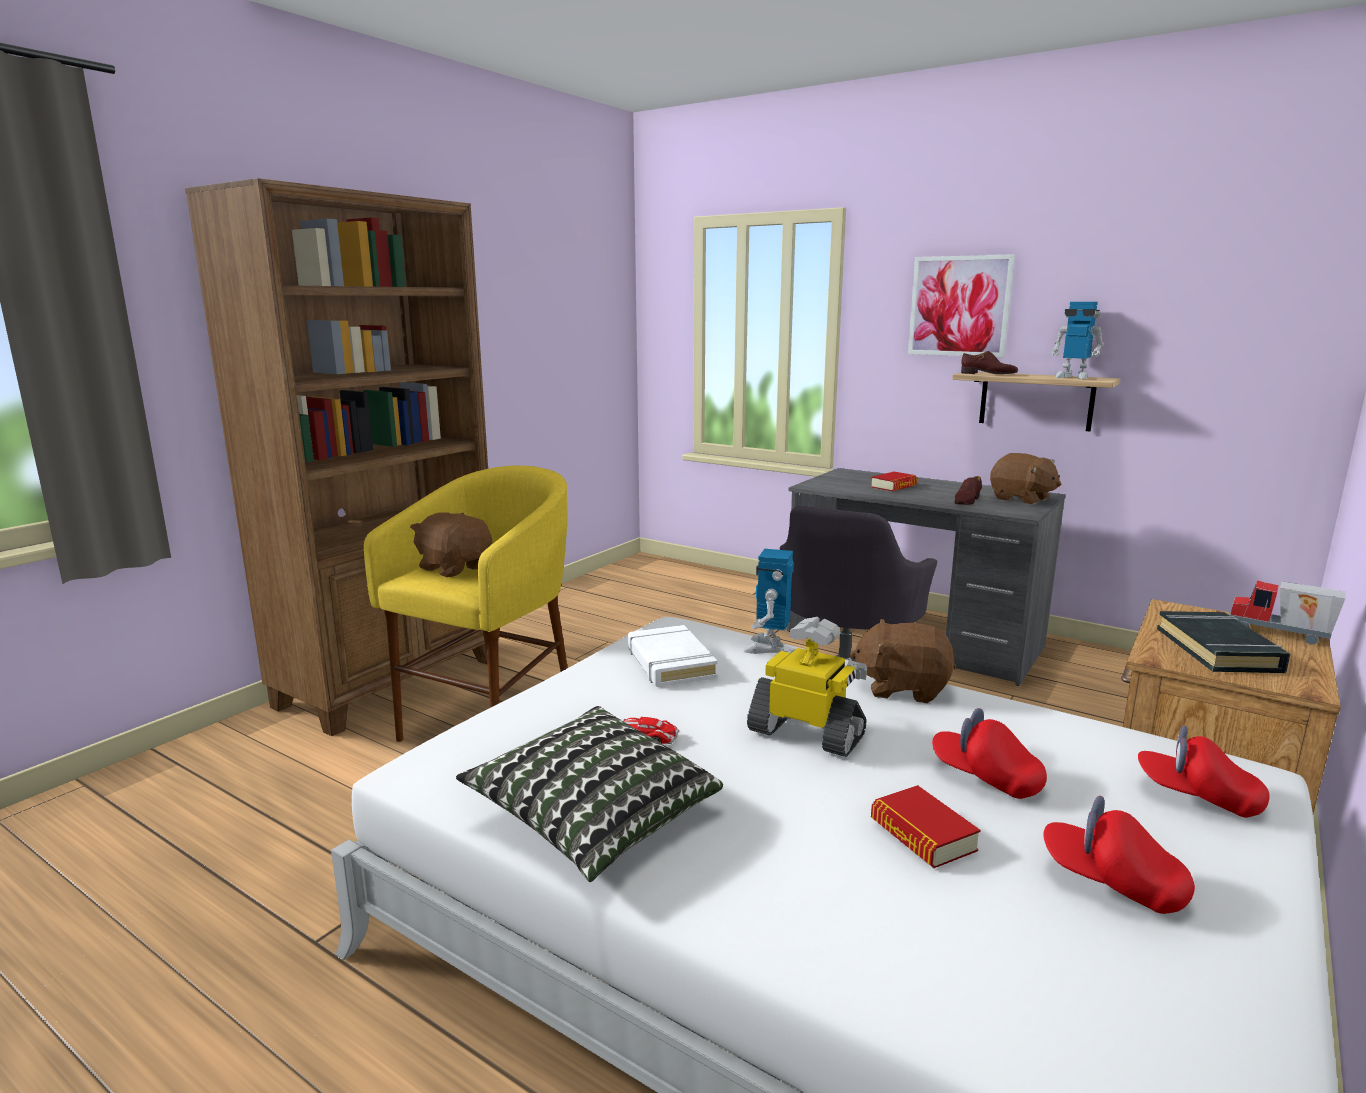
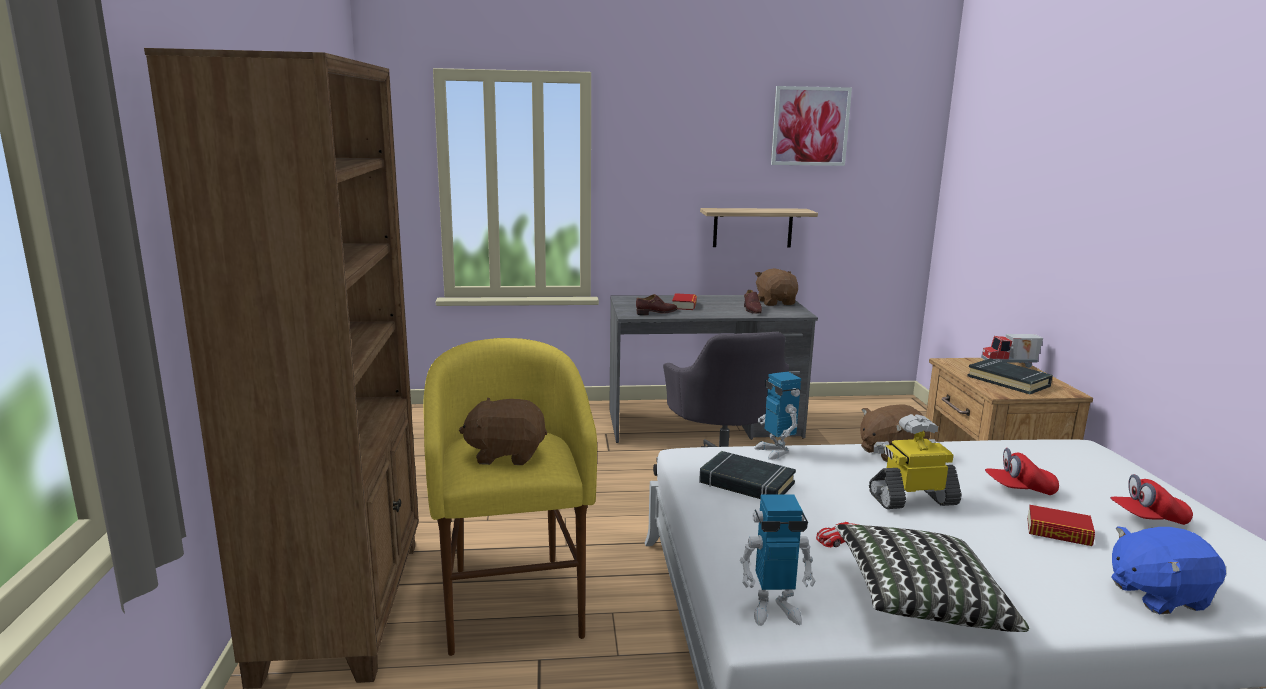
camera: 40 degrees left, 0 degrees up
white book [628,625,718,687] -> black book [699,451,796,499]
picture [908,254,1015,357] -> picture moved to [771,86,852,166]
brown shoe [961,351,1018,374] -> brown shoe moved to [636,294,677,315]
brown plush toy [990,453,1061,505] -> brown plush toy turned 105 degrees counterclockwise [755,268,798,306]
toy robot [1051,302,1104,379] -> toy robot moved to [740,494,816,626]
red cap [1138,725,1270,818] -> none
none -> blue plush toy [1111,526,1226,614]

